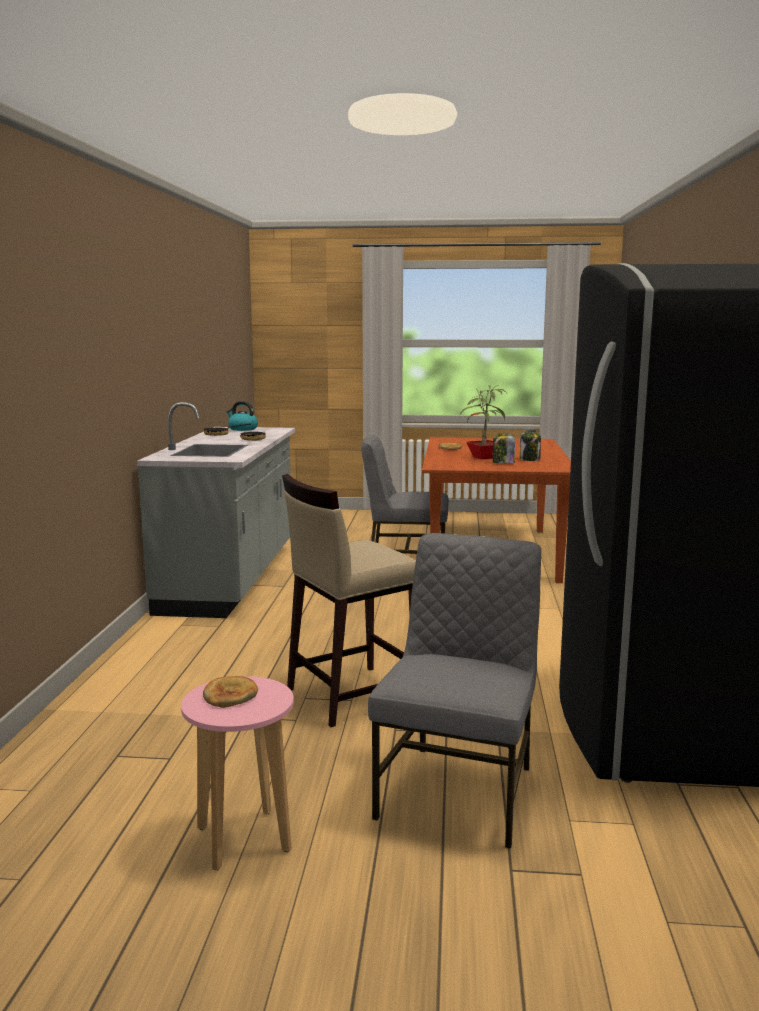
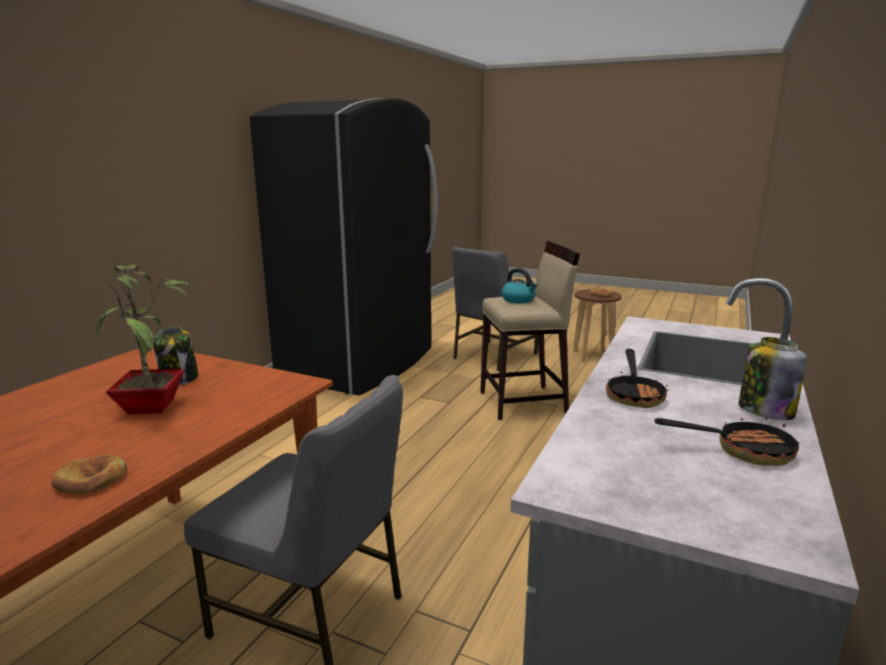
camera: 160 degrees left, 5 degrees up
pink stool [181,676,294,871] -> brown stool [573,289,622,361]
kettle [227,401,258,431] -> kettle moved to [502,268,538,303]
jar [520,430,541,461] -> jar moved to [739,337,807,420]

